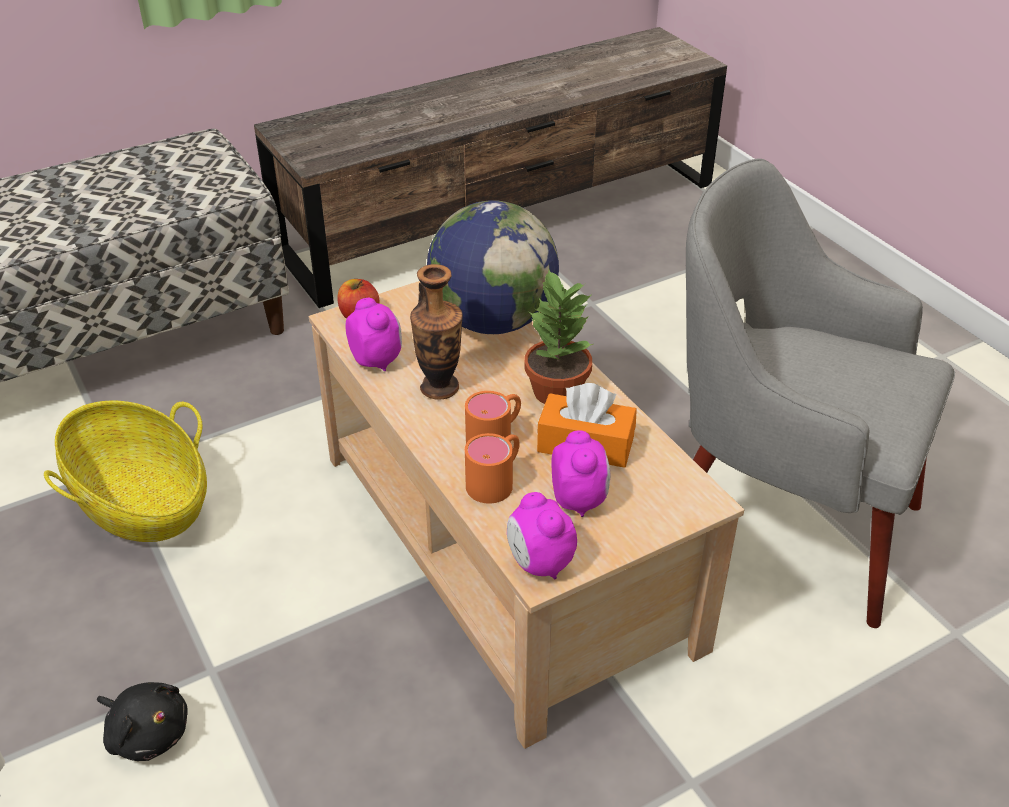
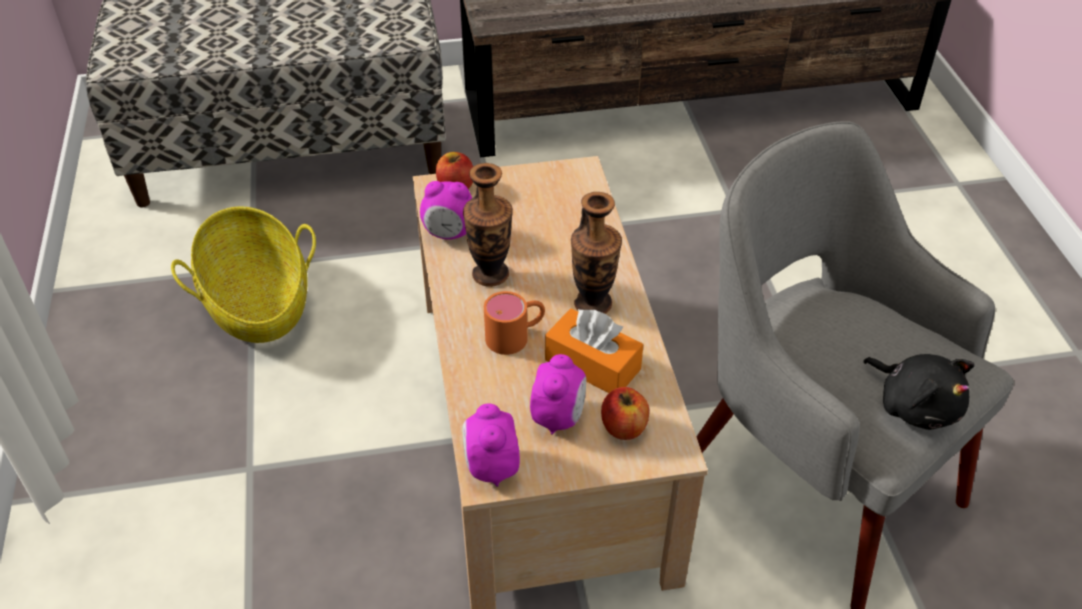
camera: 20 degrees right, 5 degrees up
black plush toy [97,682,188,761] -> black plush toy moved to [863,354,975,430]
alarm clock [346,298,402,371] -> alarm clock turned 105 degrees clockwise [420,181,472,240]
globe [427,200,559,334] -> none
orange mug [465,433,520,504] -> none
potted plant [524,268,593,404] -> vase [571,192,622,314]
none -> apple [601,387,649,440]

